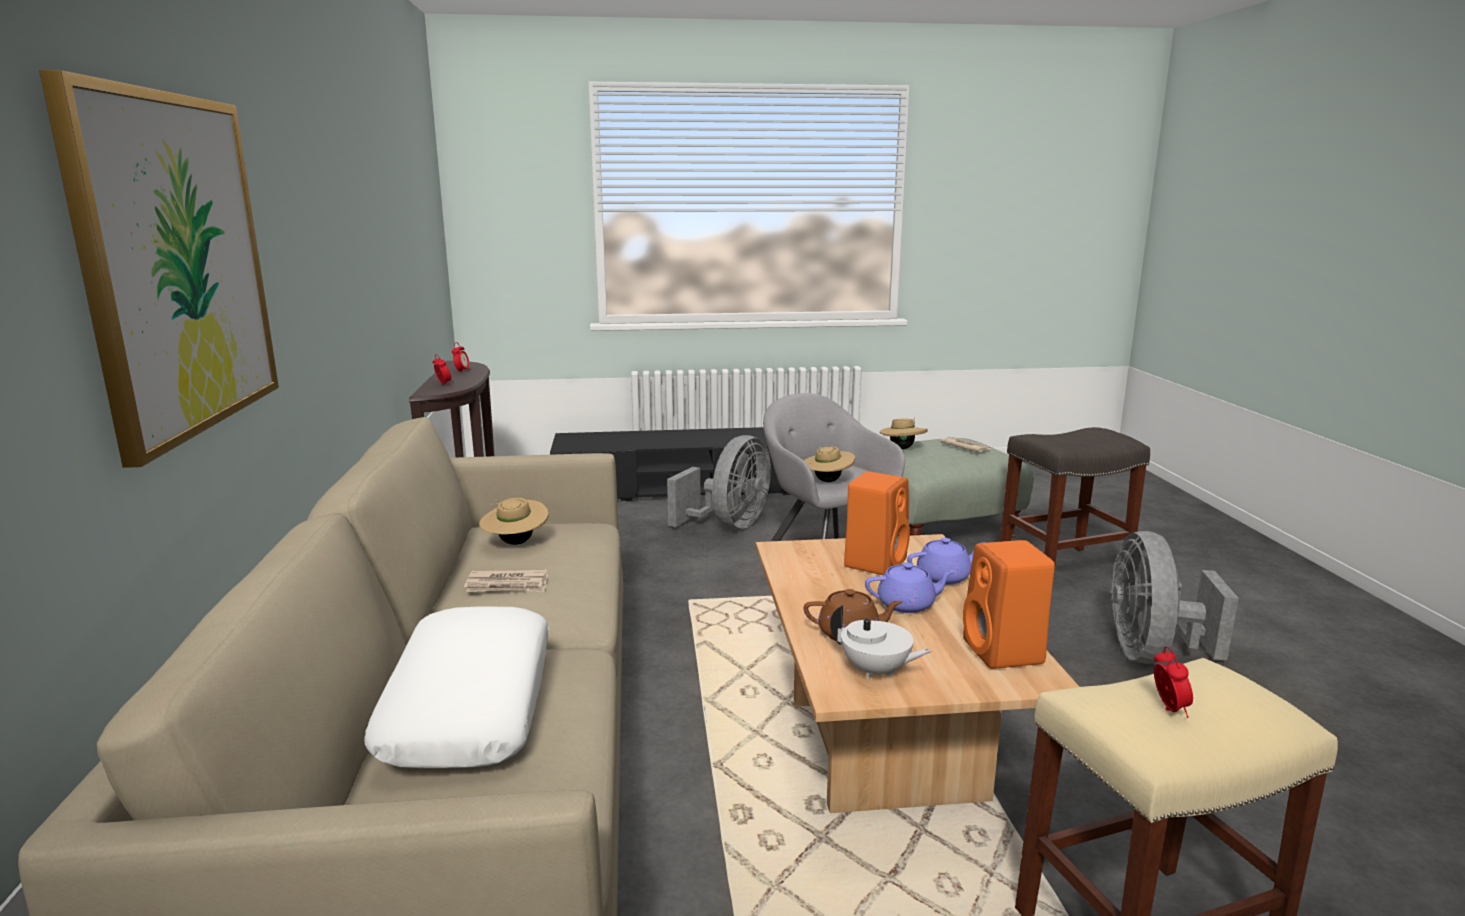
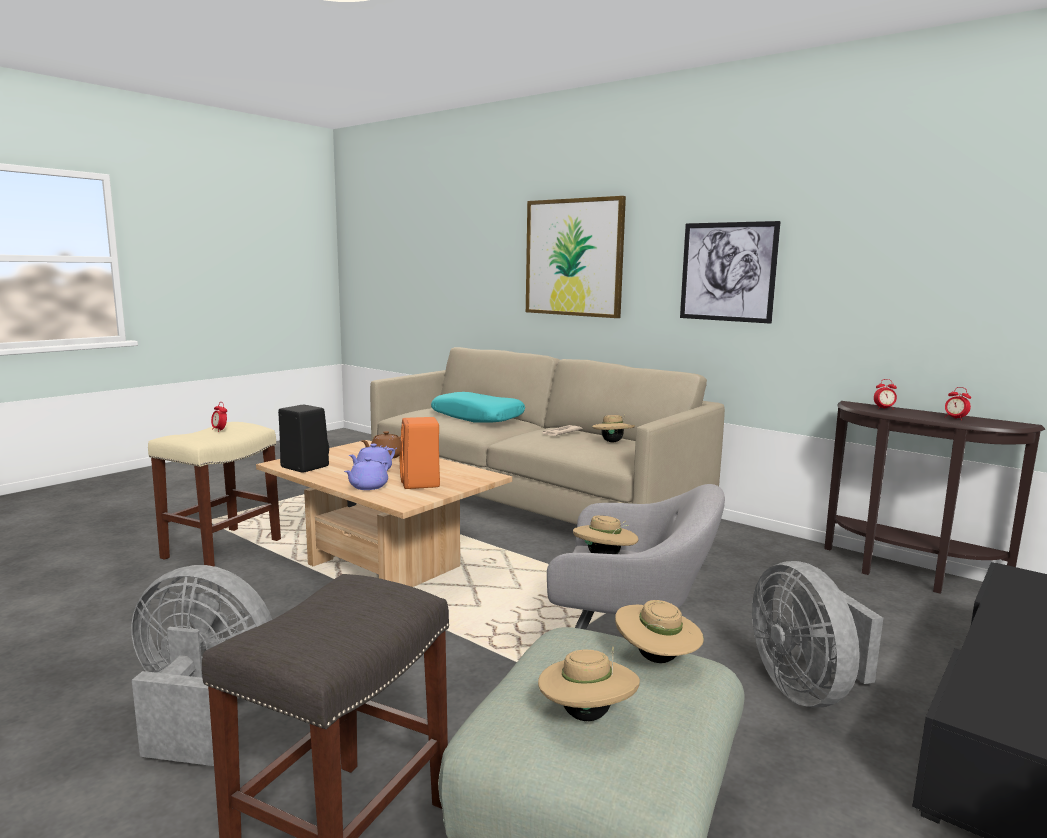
camera: 135 degrees right, 5 degrees down
white pillow [364,606,549,768] -> turquoise pillow [431,392,525,423]
white teapot [830,605,932,680] -> none
newspaper [940,437,992,452] -> beige hat [538,647,640,721]
orange speaker [963,540,1055,669] -> black speaker [278,404,329,473]
grey fan [1110,531,1239,664] -> grey fan turned 45 degrees counterclockwise [131,565,272,766]
none -> picture [680,221,781,324]

